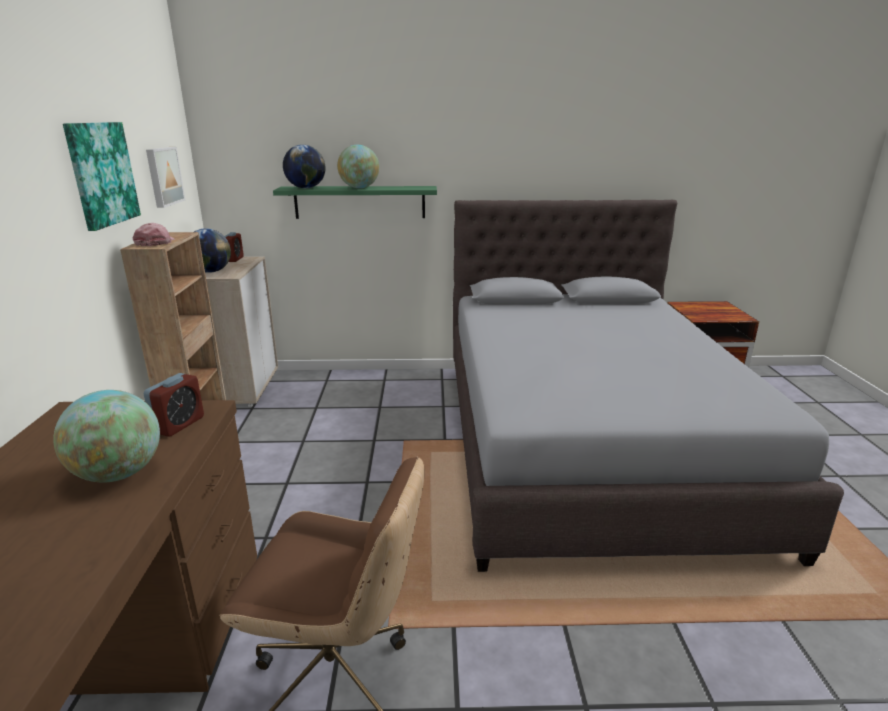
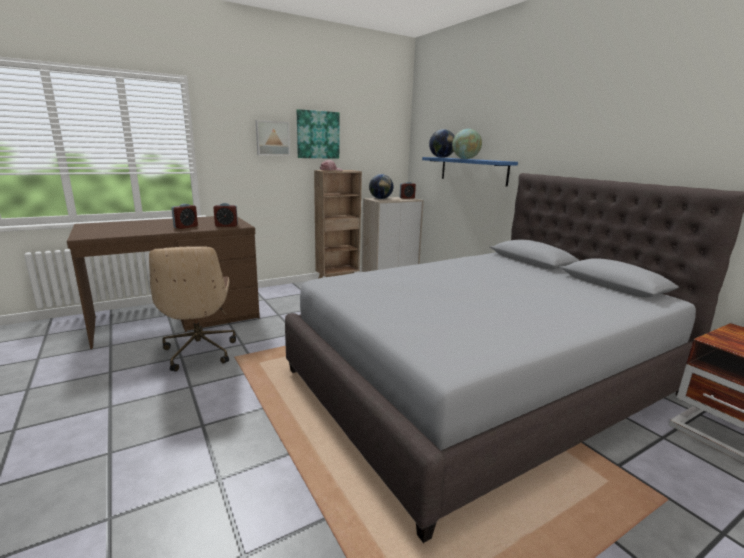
camera: 60 degrees right, 5 degrees down
globe [53,390,160,482] -> alarm clock [171,204,198,229]
picture [146,147,185,208] -> picture moved to [256,120,290,156]
green shelf [273,186,437,219] -> blue shelf [422,157,518,187]

